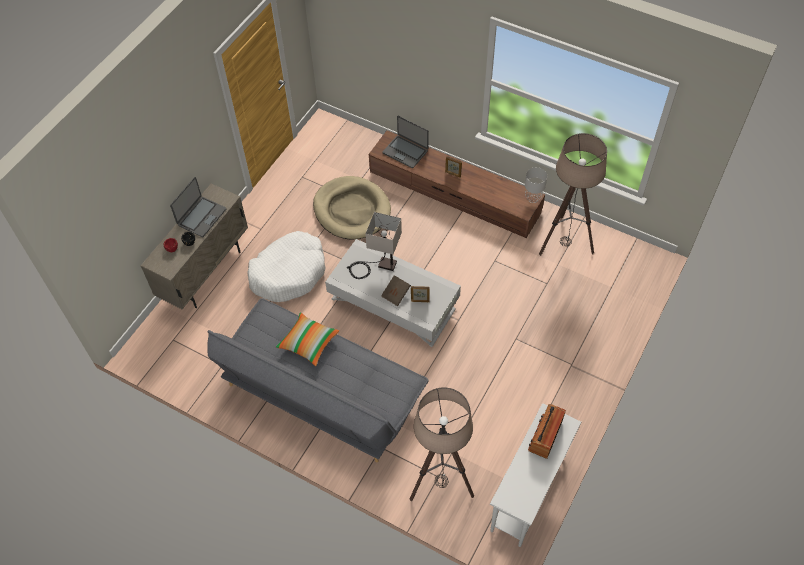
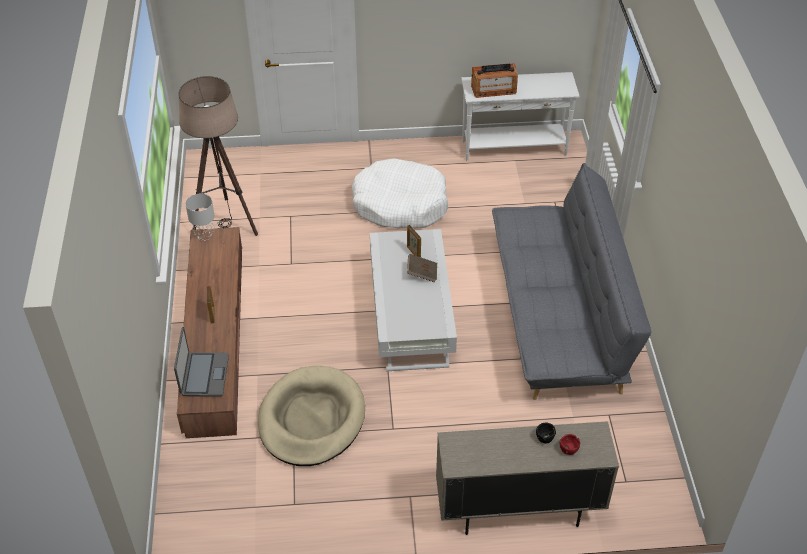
camera: 125 degrees left, 10 degrees down
laptop [170,177,226,237] -> none
white dog bed [247,231,325,302] -> white dog bed moved to [352,158,448,229]
pillow [276,313,339,366] -> none
table lamp [347,212,402,279] -> none
floor lamp [410,387,474,501] -> none

